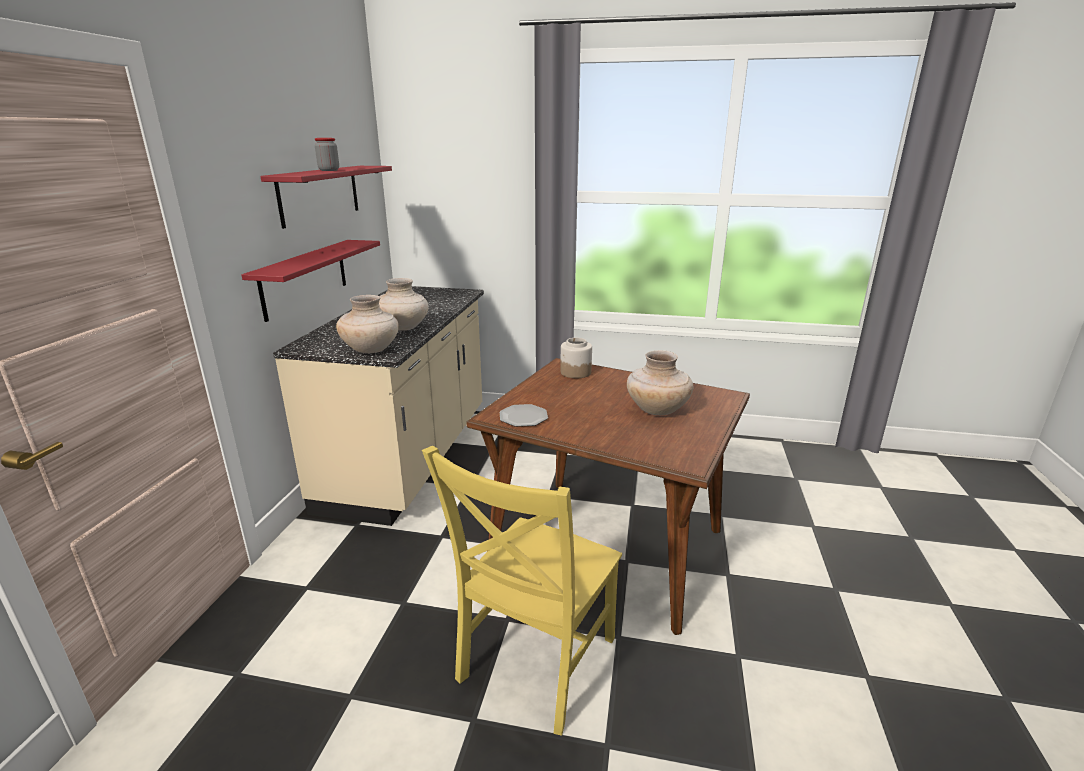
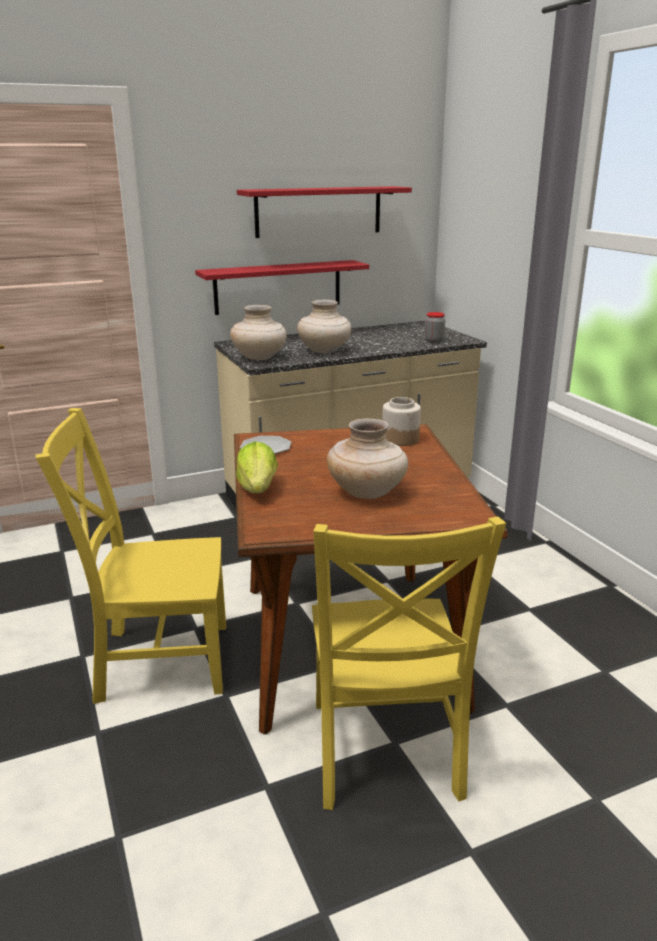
camera: 55 degrees right, 0 degrees up
jar [315,138,339,171] -> jar moved to [425,312,445,343]
none -> lettuce [236,441,278,493]
none -> yellow chair [312,517,506,810]

